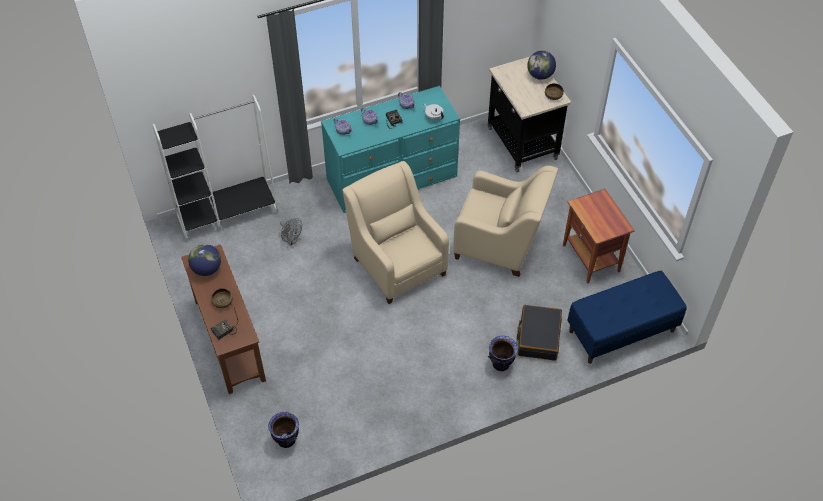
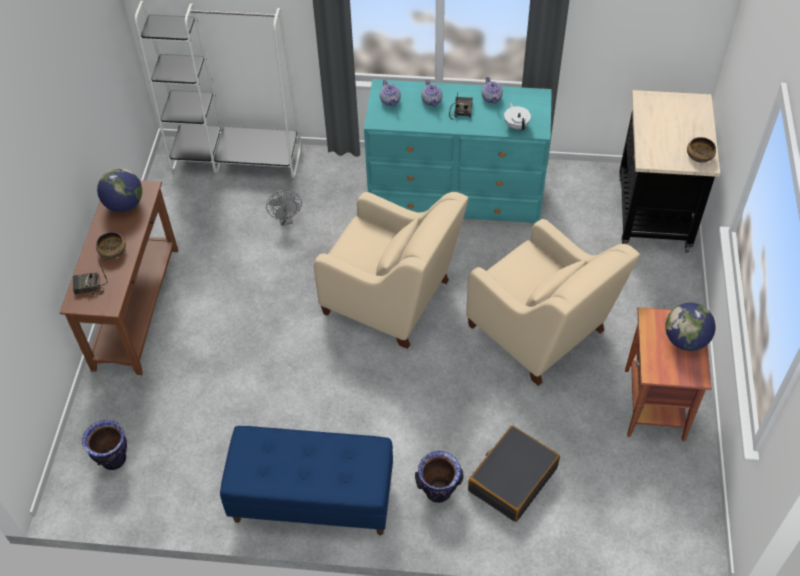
camera: 30 degrees right, 0 degrees up
beige armchair [343,161,449,304] -> beige armchair turned 120 degrees clockwise [314,192,469,349]
globe [527,51,556,80] -> globe moved to [665,303,716,351]
blue bench [567,271,687,364] -> blue bench moved to [220,426,393,535]

